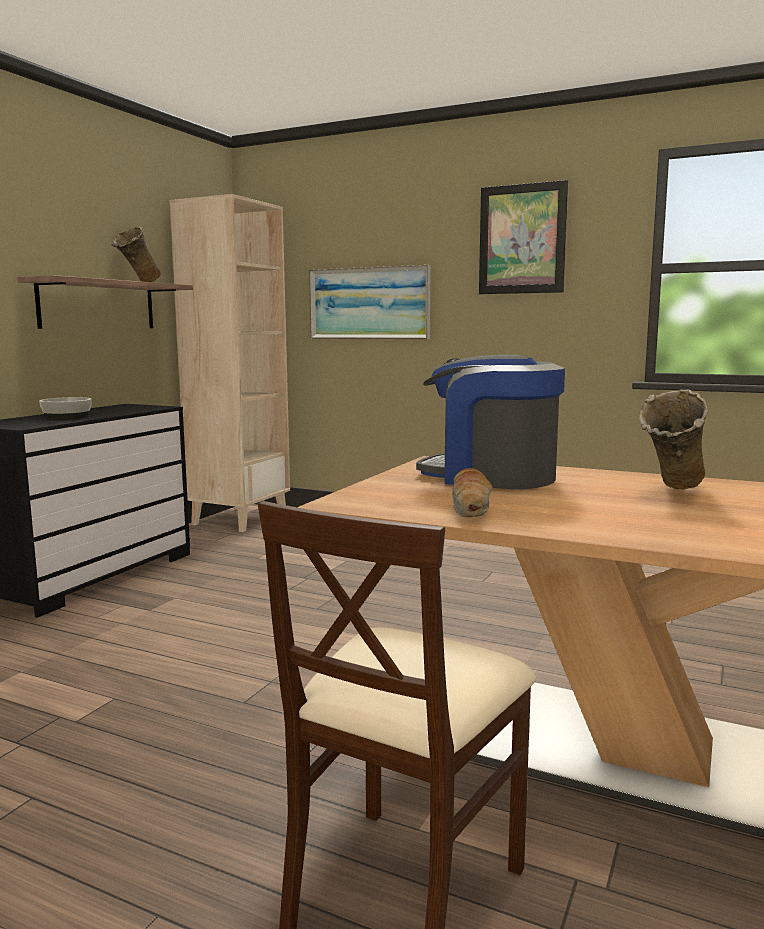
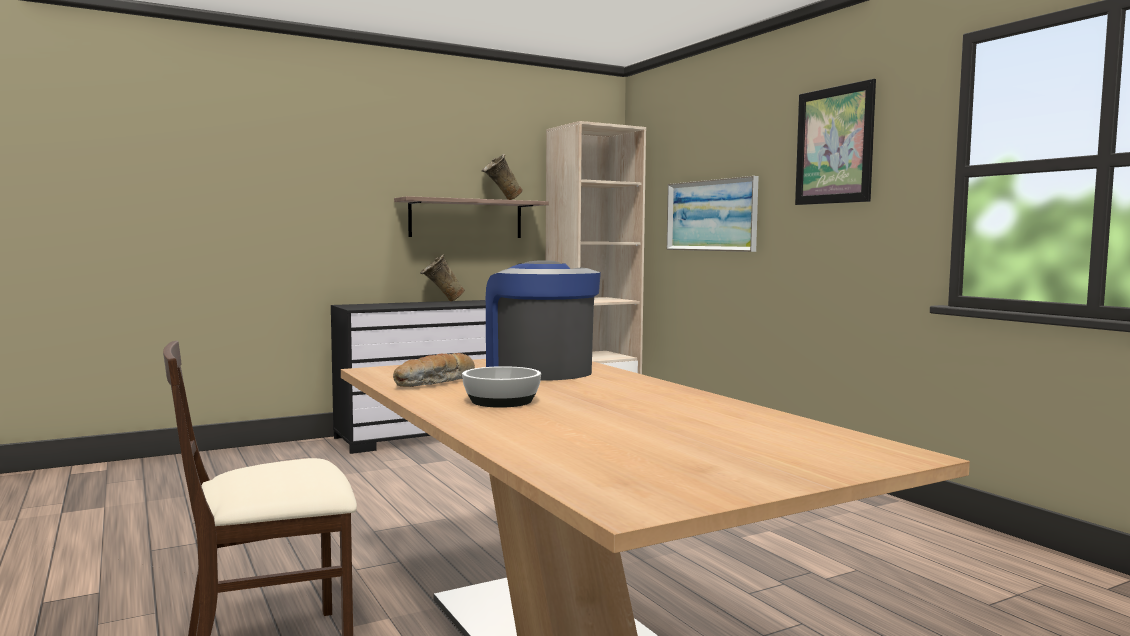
camera: 35 degrees right, 5 degrees down
bowl [39,397,92,420] -> bowl moved to [462,366,541,408]
beige vase [639,389,708,490] -> beige vase moved to [420,255,465,302]

